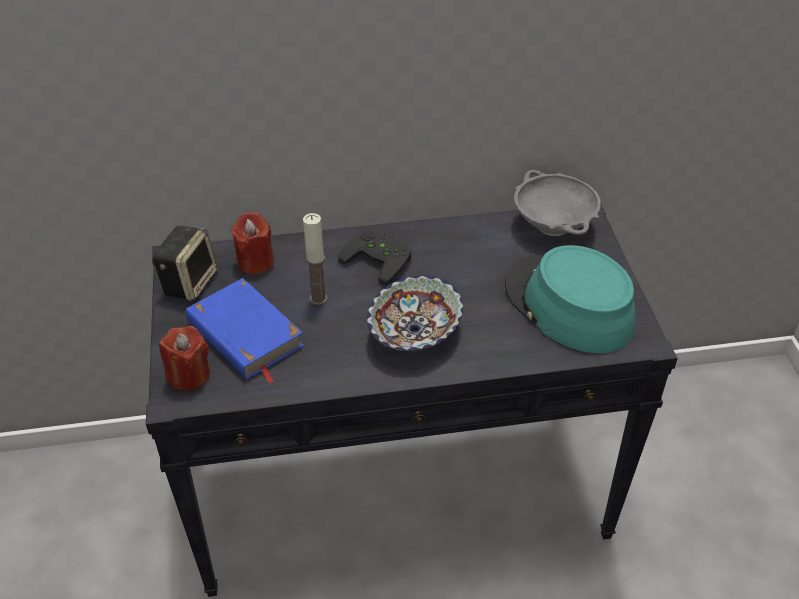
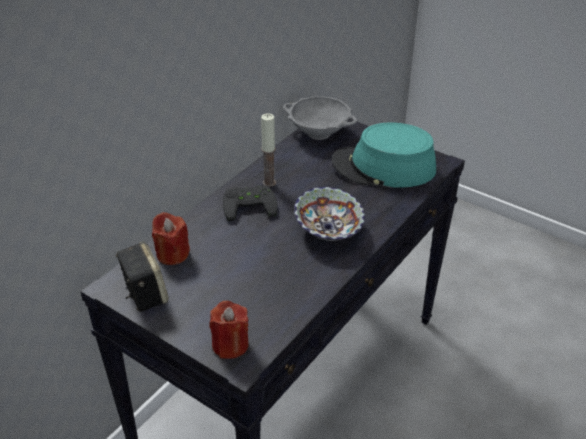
camera: 45 degrees left, 5 degrees down
blue book [186,278,304,384] -> none
candle [303,213,328,305] -> candle moved to [261,114,276,187]

